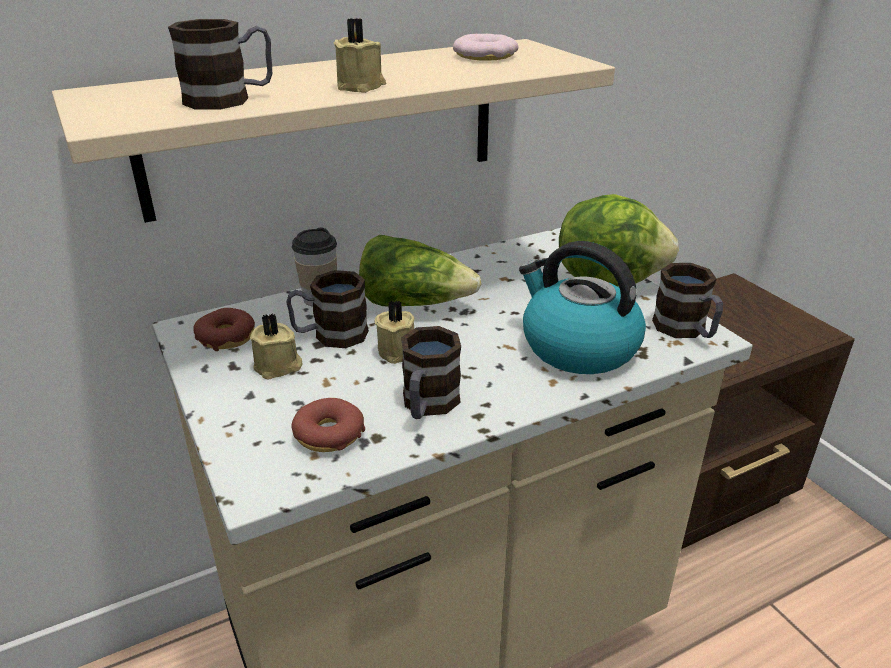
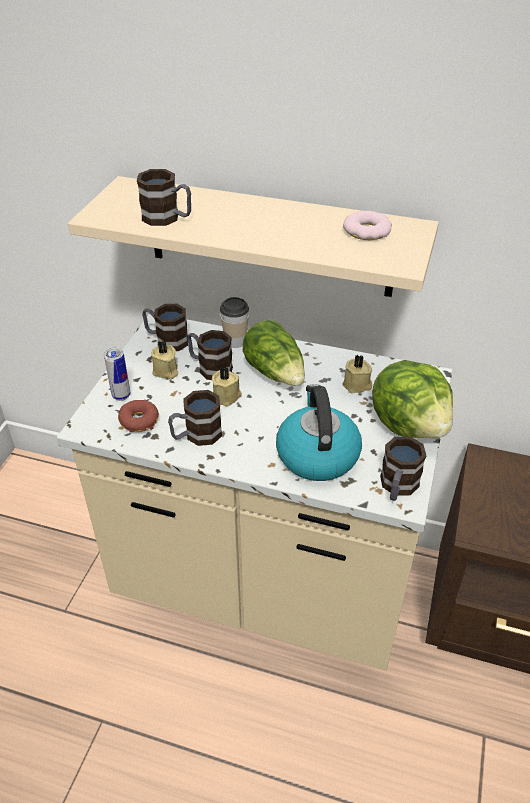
camera: 45 degrees right, 10 degrees up
donut [193,308,255,351] -> mug [142,304,188,351]
beige candle [333,18,386,93] -> beige candle moved to [343,355,373,393]
none -> can [104,347,130,401]

